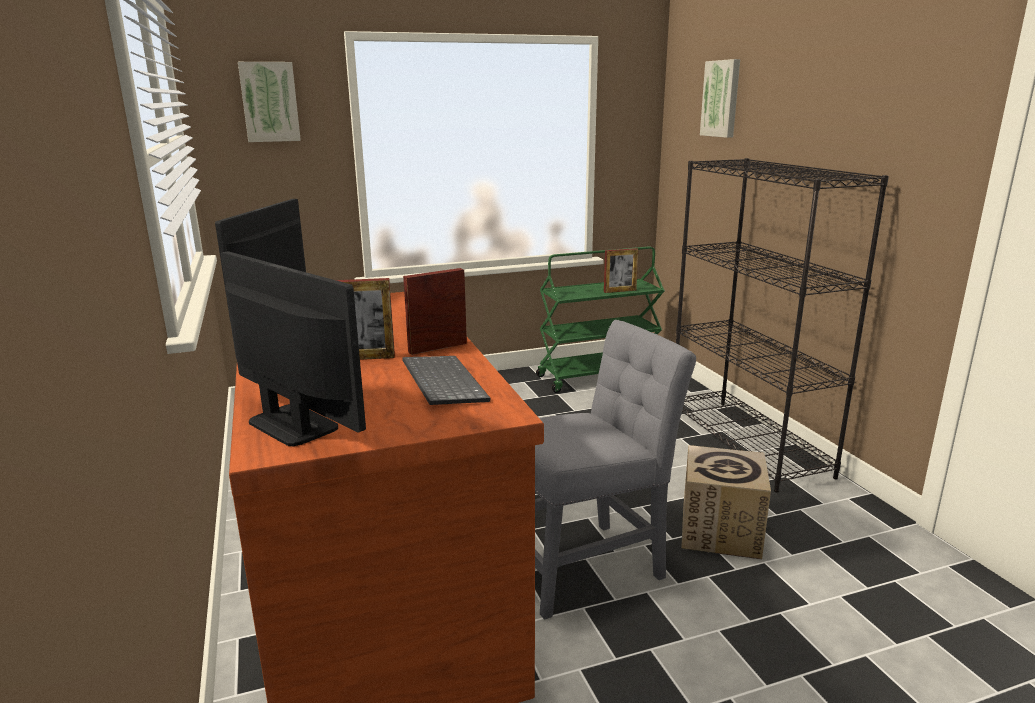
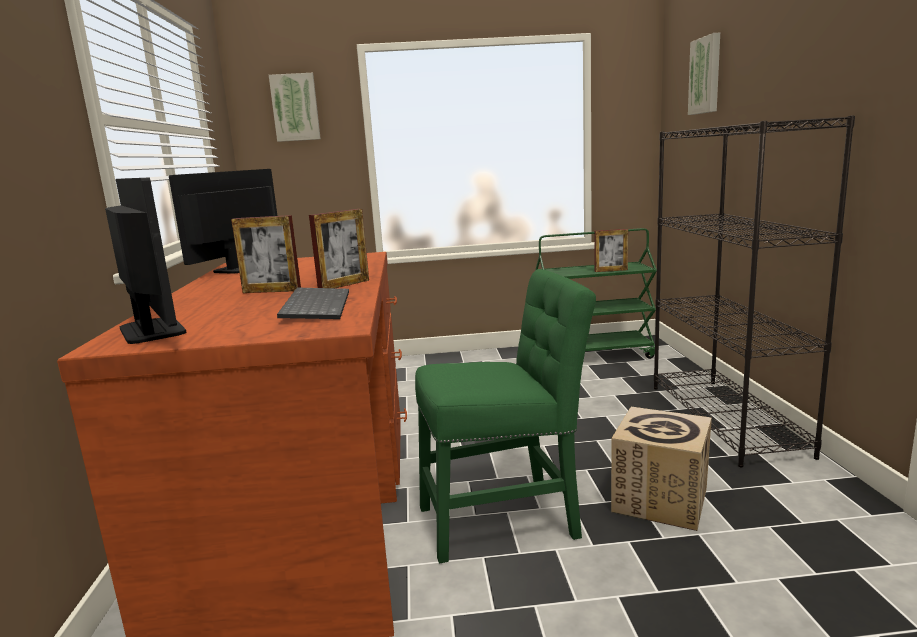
camera: 15 degrees right, 5 degrees down
picture frame [403,268,467,355] -> picture frame turned 150 degrees clockwise [309,209,369,288]
grey chair [535,320,696,620] -> green chair [415,269,596,563]

